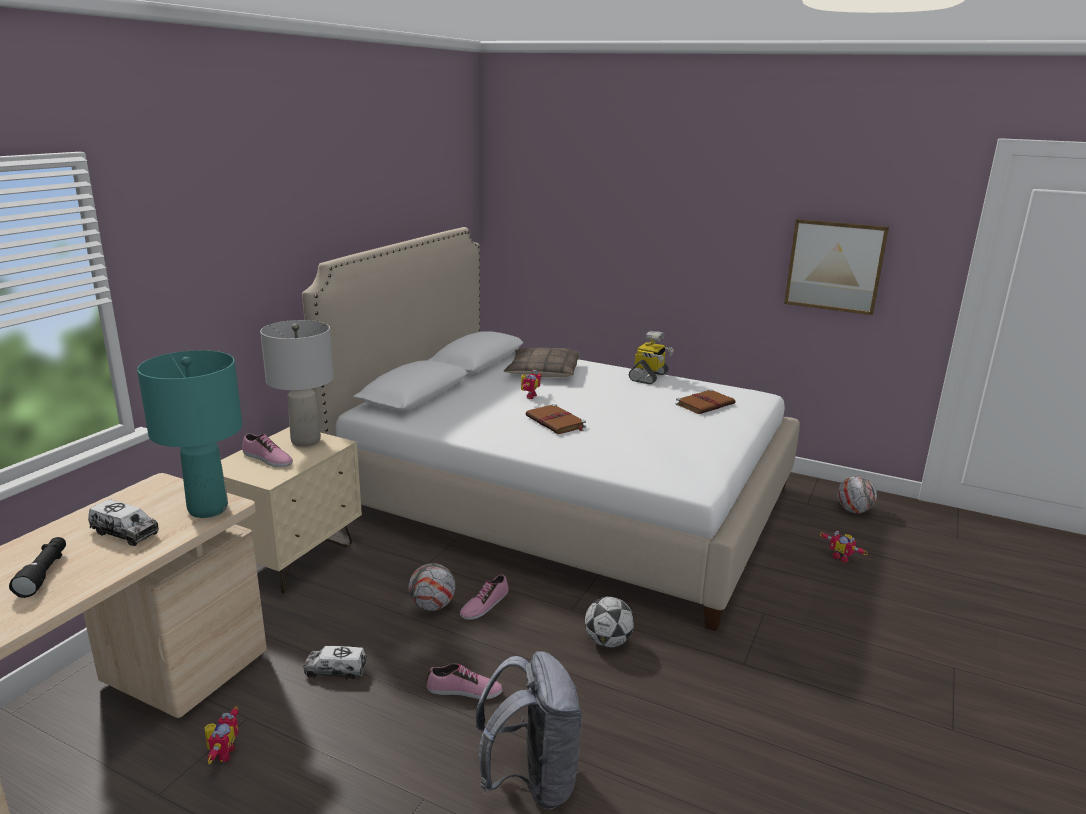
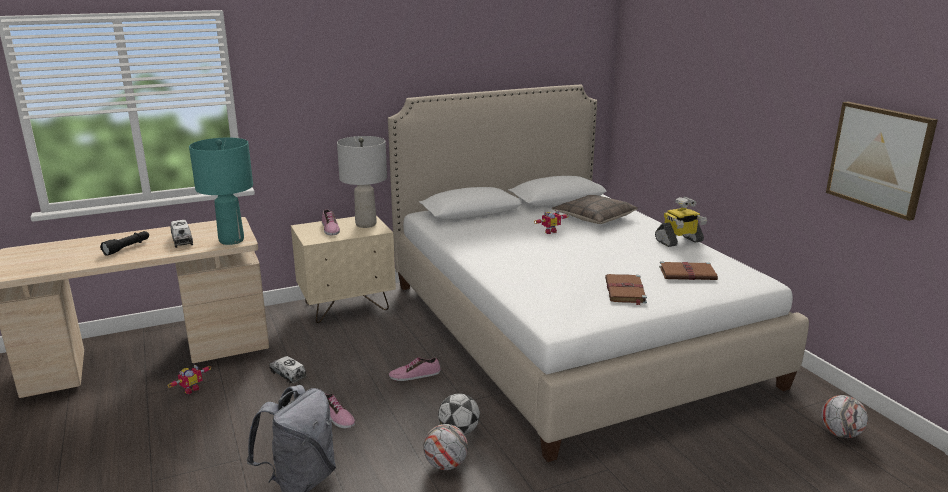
camera: 40 degrees right, 0 degrees up
football [409,563,455,611] -> football moved to [423,424,468,470]
brown book [525,404,586,434] -> brown book moved to [605,274,647,305]
toy robot [819,531,868,563] -> none

